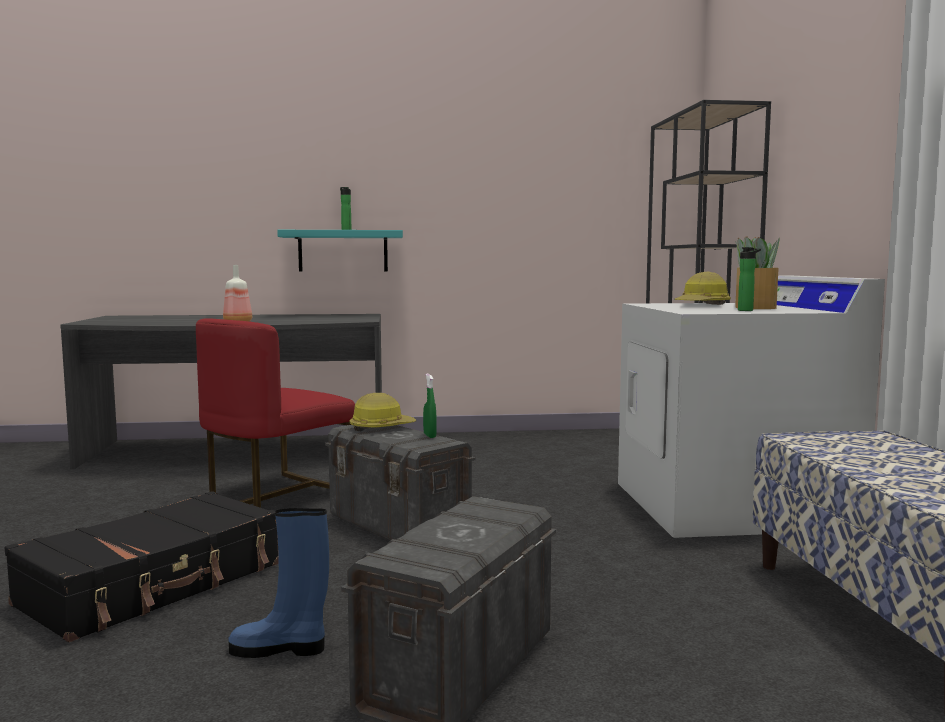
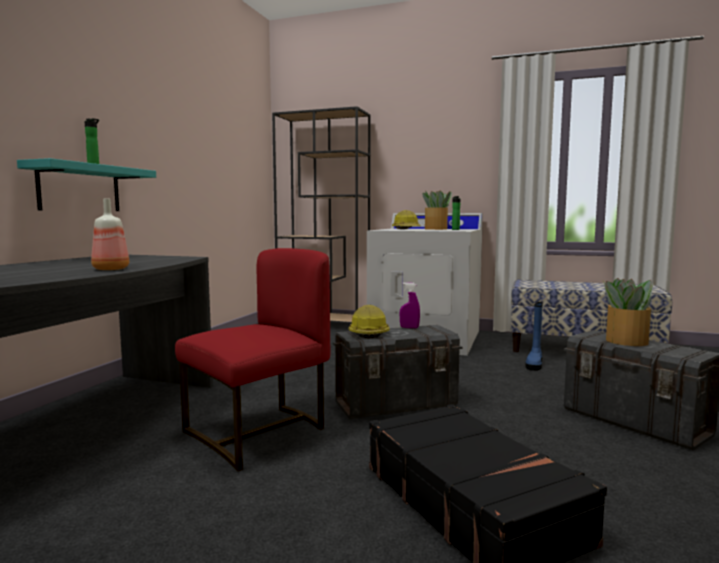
camera: 65 degrees left, 0 degrees up
red chair [196,318,355,508] -> red chair turned 105 degrees counterclockwise [175,248,331,472]
blue boot [228,508,329,658] -> blue boot moved to [525,302,543,371]
green spray bottle [423,374,437,438] -> purple spray bottle [400,282,420,328]
none -> potted plant [603,278,654,346]

